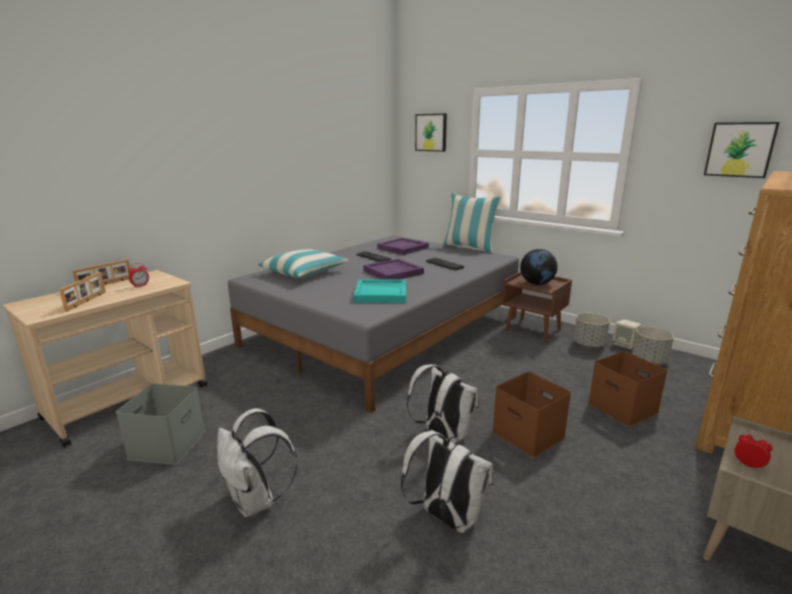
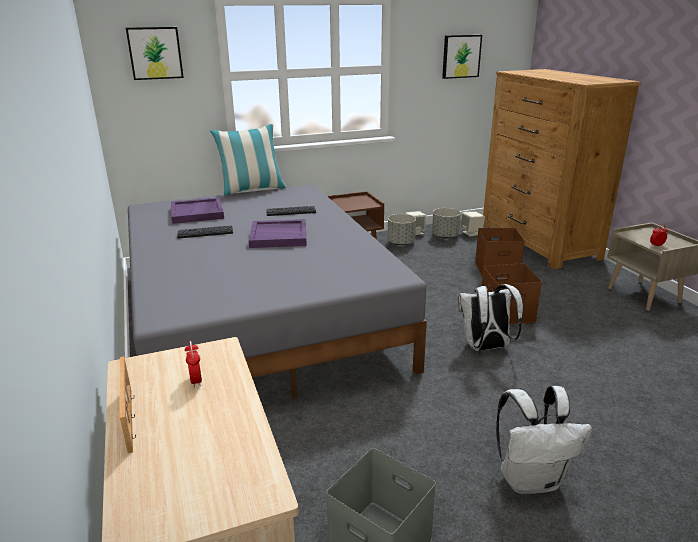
camera: 60 degrees left, 5 degrees up
picture frame [59,272,106,312] -> none
pillow [259,249,349,278] -> none
turquoise tray [353,279,406,303] -> none
white backpack [401,430,494,533] -> none
globe [520,249,558,285] -> none
none -> beige speaker [460,212,485,237]

